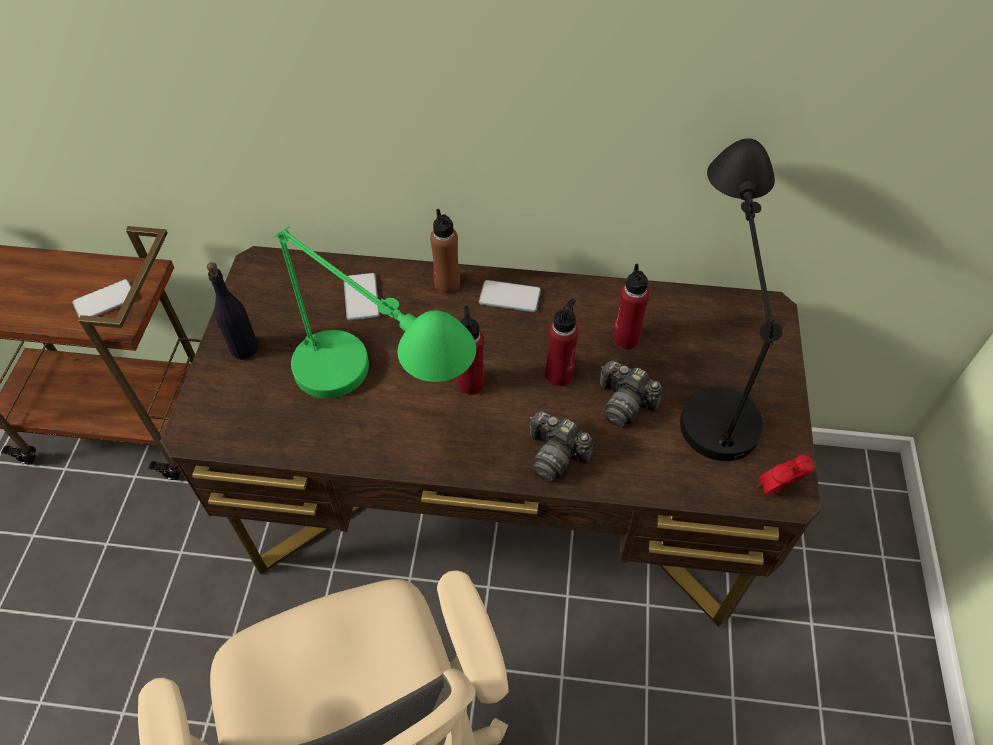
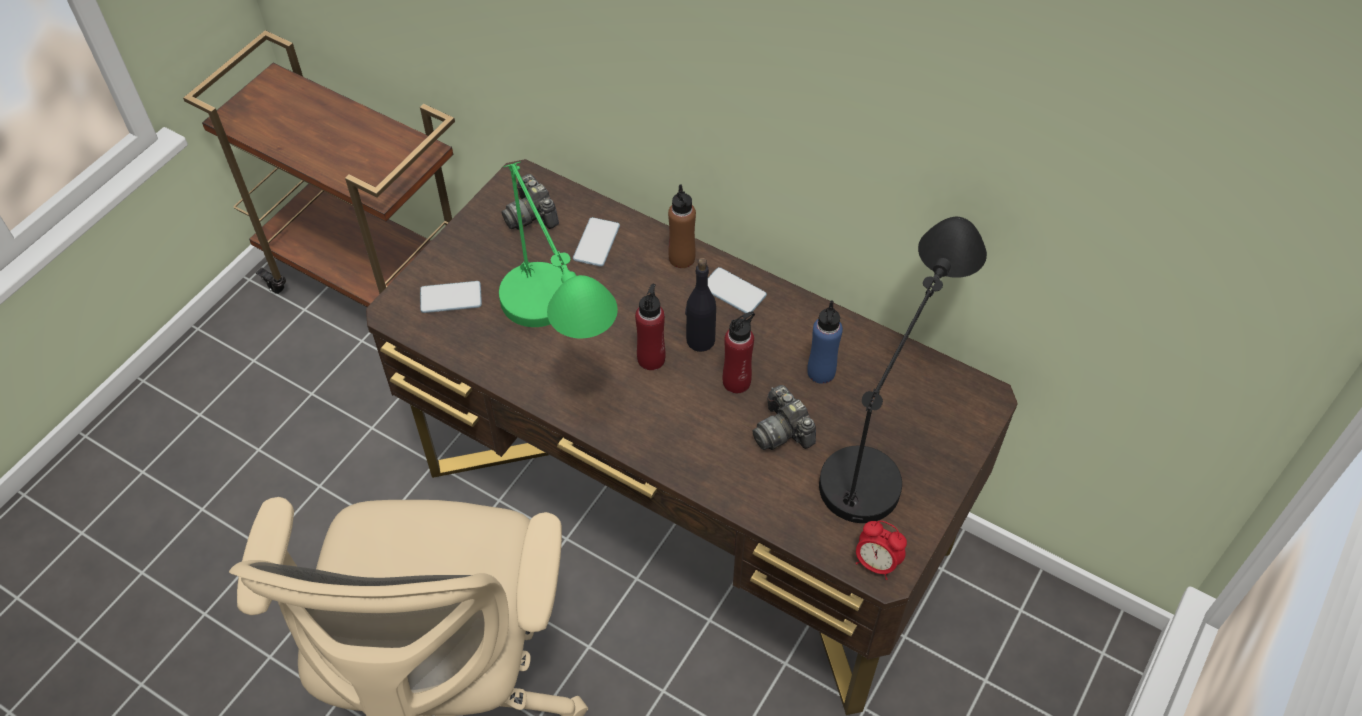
camera: 25 degrees right, 0 degrees up
phone [72,279,131,317] -> phone moved to [420,281,482,313]
black bottle [207,262,258,360] -> black bottle moved to [685,258,716,352]
camera [529,411,593,481] -> camera moved to [501,174,559,230]
red bottle [613,264,650,349] -> blue bottle [807,300,843,384]
alarm clock [756,454,814,495] -> alarm clock turned 150 degrees counterclockwise [856,521,907,580]

